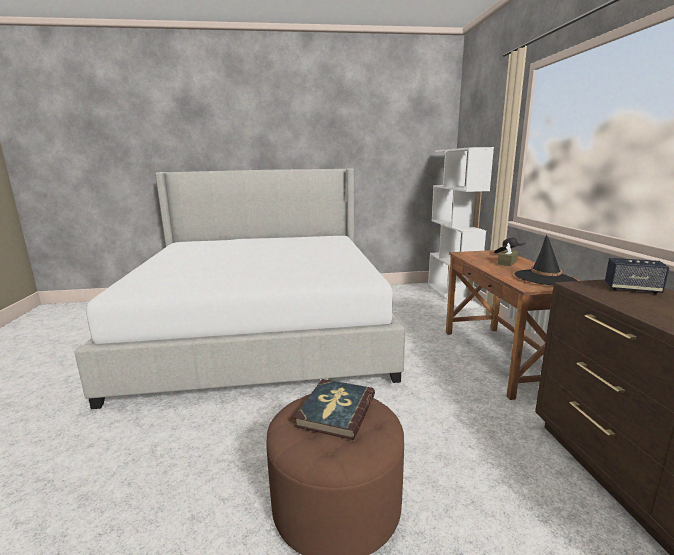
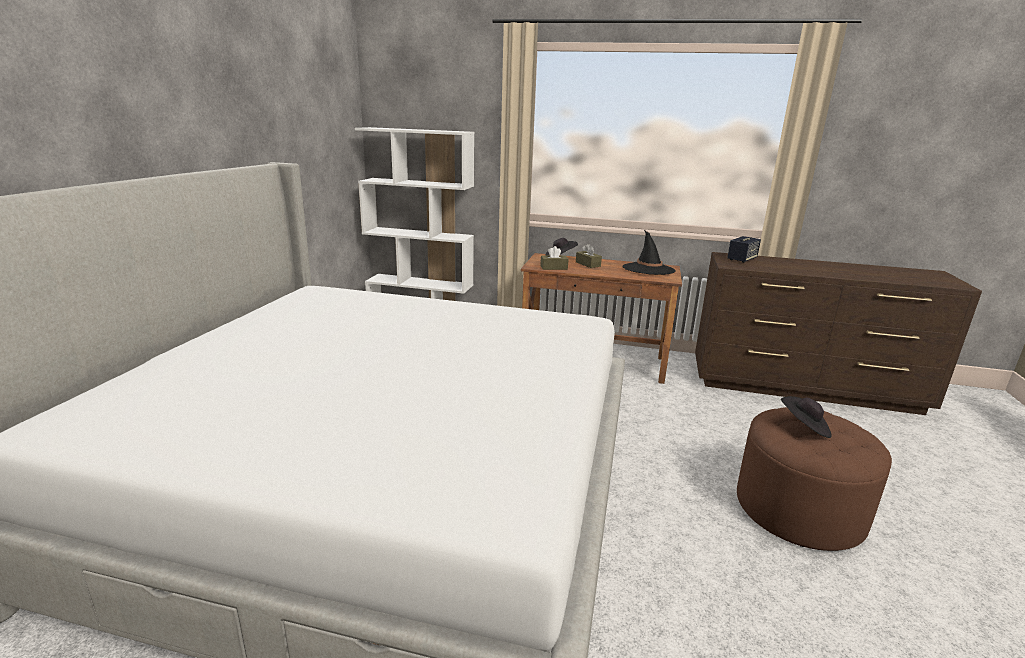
camera: 70 degrees left, 5 degrees up
book [294,379,375,440] -> black hat [781,396,832,438]
none -> brown tissue box [540,246,568,270]

